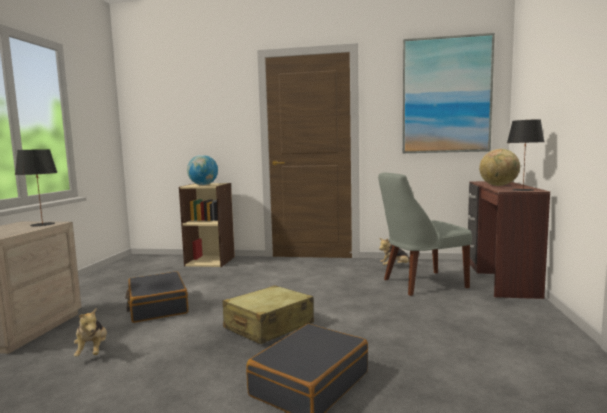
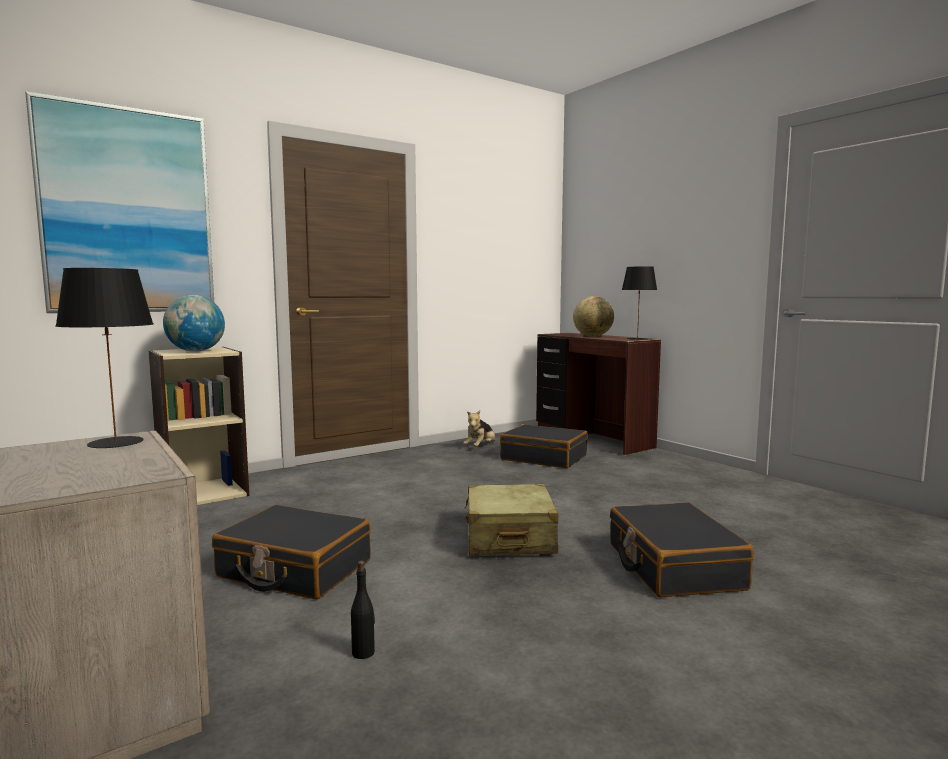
camera: 45 degrees left, 0 degrees up
plush toy [74,308,107,357] -> black bottle [351,561,375,659]
grey chair [378,173,472,296] -> black suitcase [500,424,588,468]
picture [403,33,495,153] -> picture moved to [25,91,214,313]

